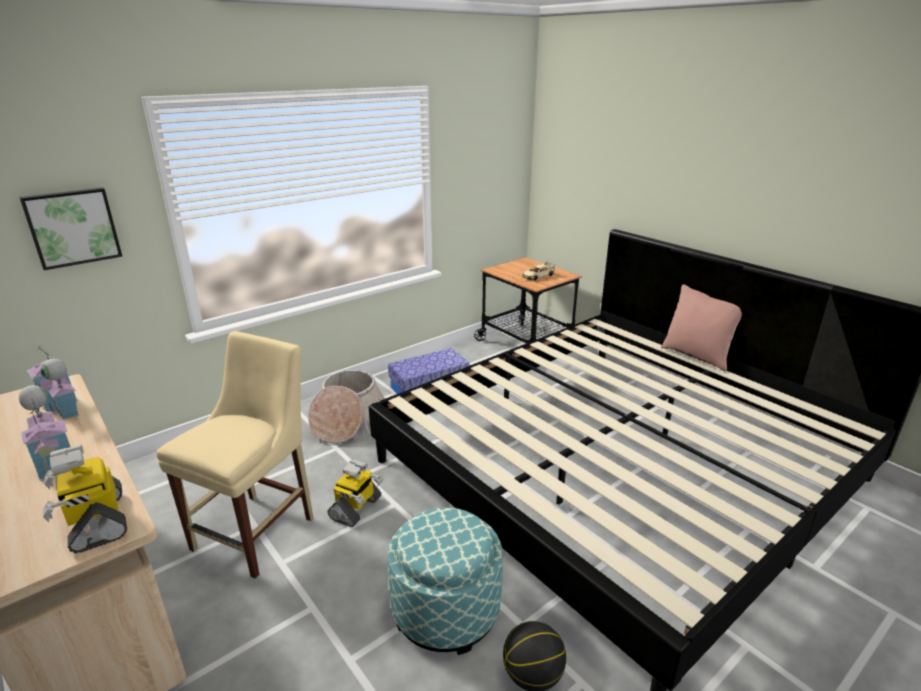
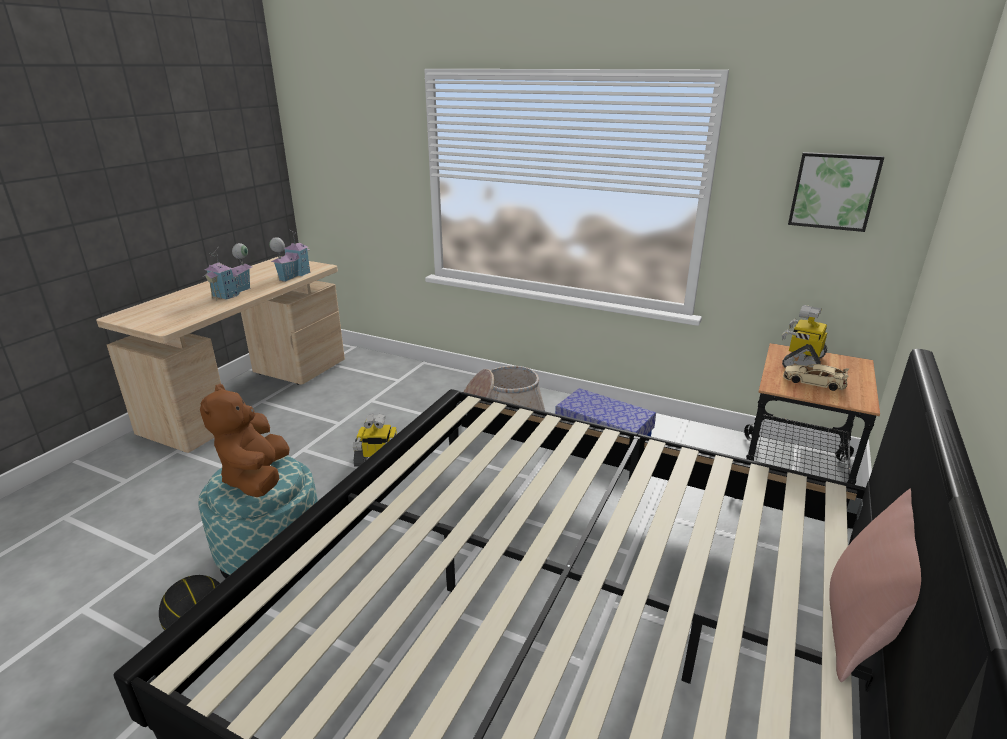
camera: 65 degrees right, 0 degrees up
picture [19,187,122,270] -> picture moved to [788,152,884,232]
toy robot [43,445,127,553] -> toy robot moved to [782,305,827,367]
beige chair [156,331,314,579] -> none
none -> brown plush toy [200,384,290,497]

